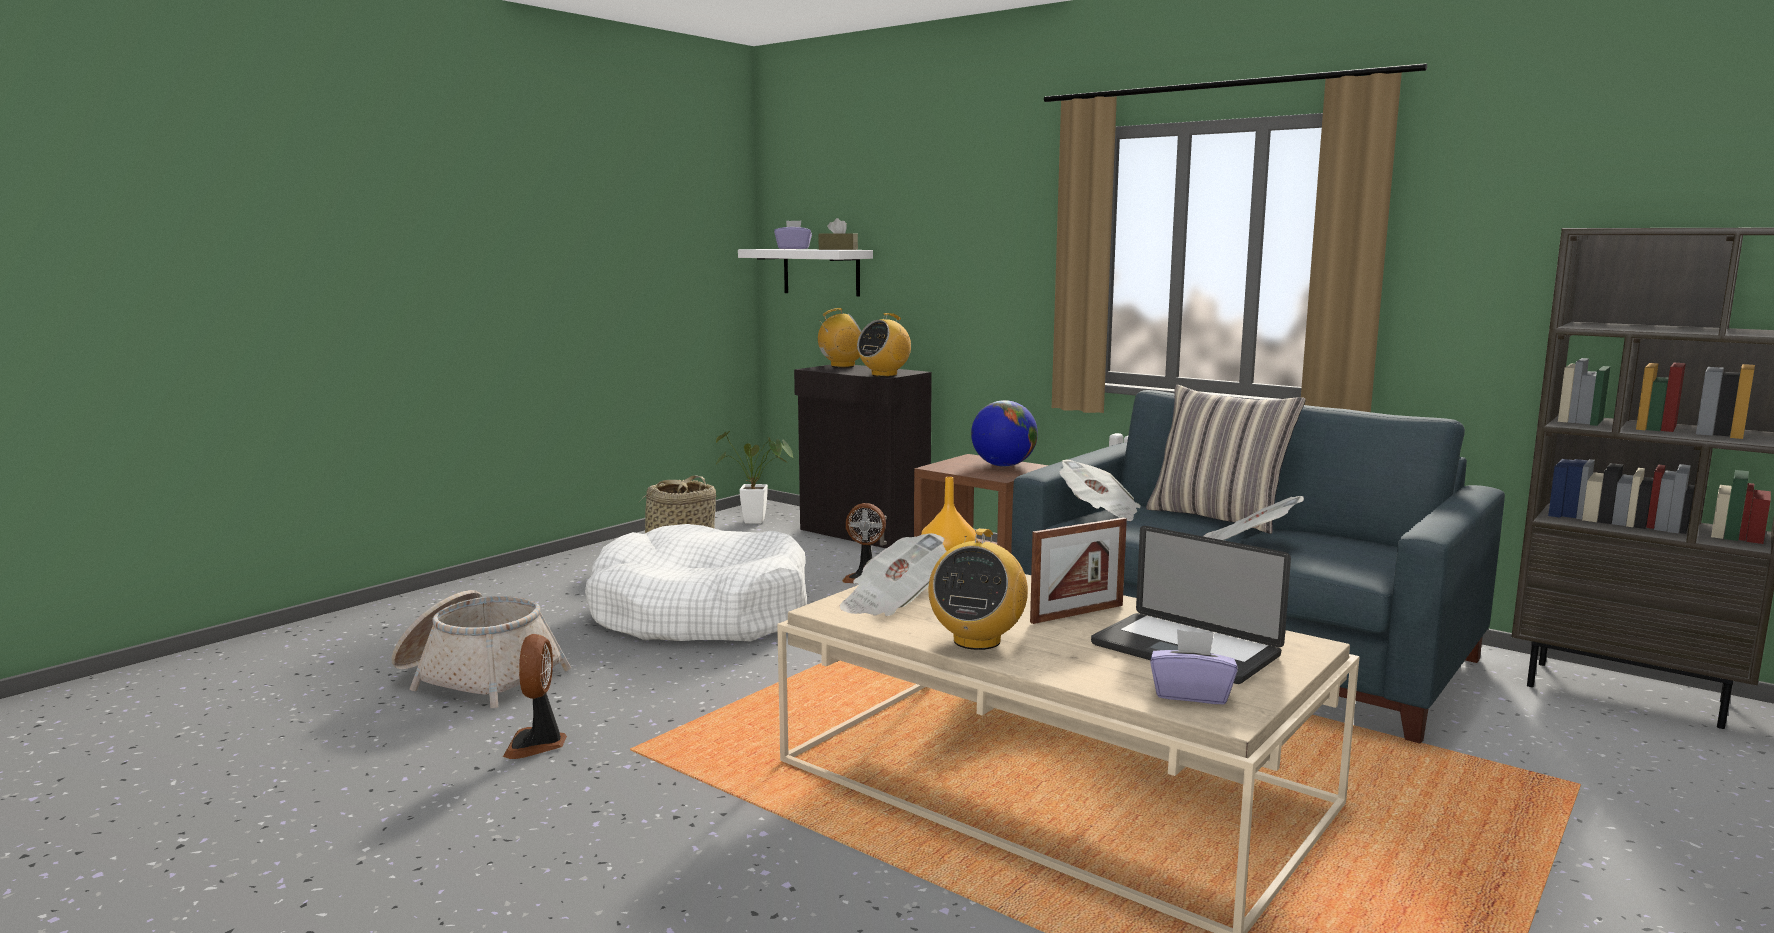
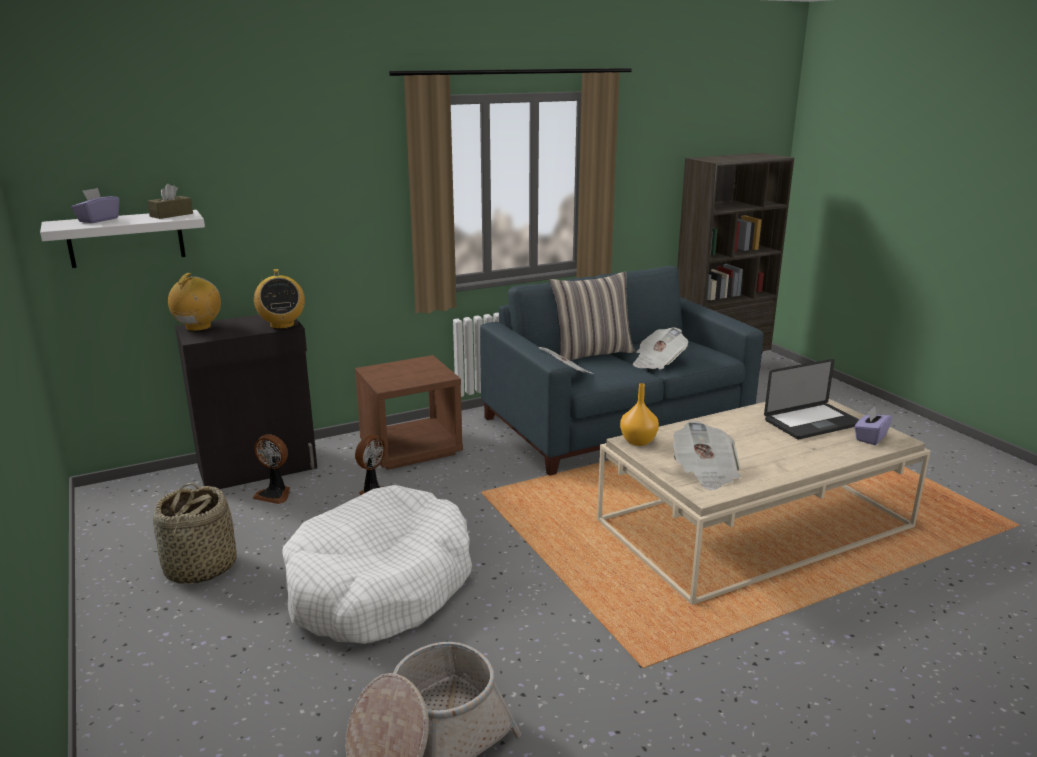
camera: 65 degrees left, 10 degrees up
fan [503,634,567,759] -> fan moved to [253,434,290,504]
potted plant [716,431,793,524] -> none
radio [928,528,1028,650] -> none
globe [971,400,1038,467] -> none
picture frame [1030,517,1127,624] -> none

